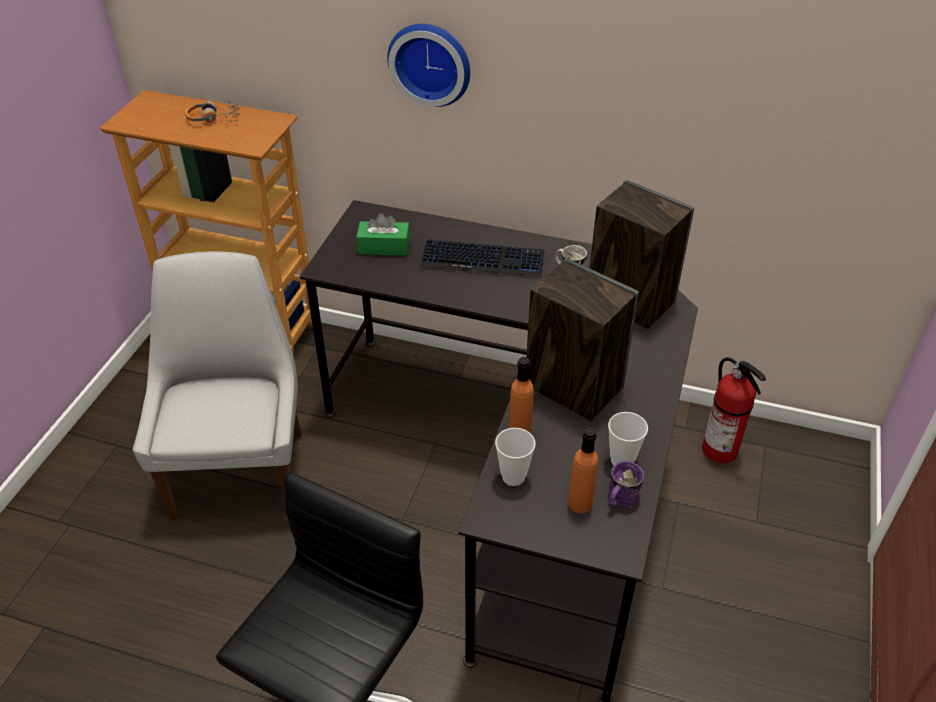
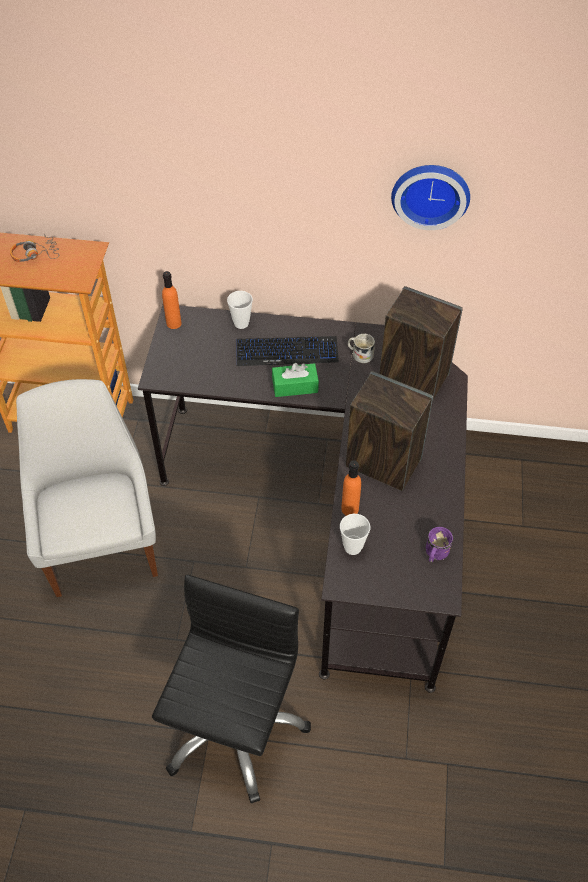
camera: 10 degrees left, 10 degrees up
green tissue box [356,213,410,256] -> green tissue box moved to [272,363,319,397]
wall clock [387,24,470,107] -> wall clock moved to [391,165,470,230]
orange bottle [568,427,598,513] -> orange bottle moved to [162,271,182,329]
cup [608,412,648,465] -> cup moved to [227,291,253,329]
fire extinguisher [702,357,766,463] -> none

